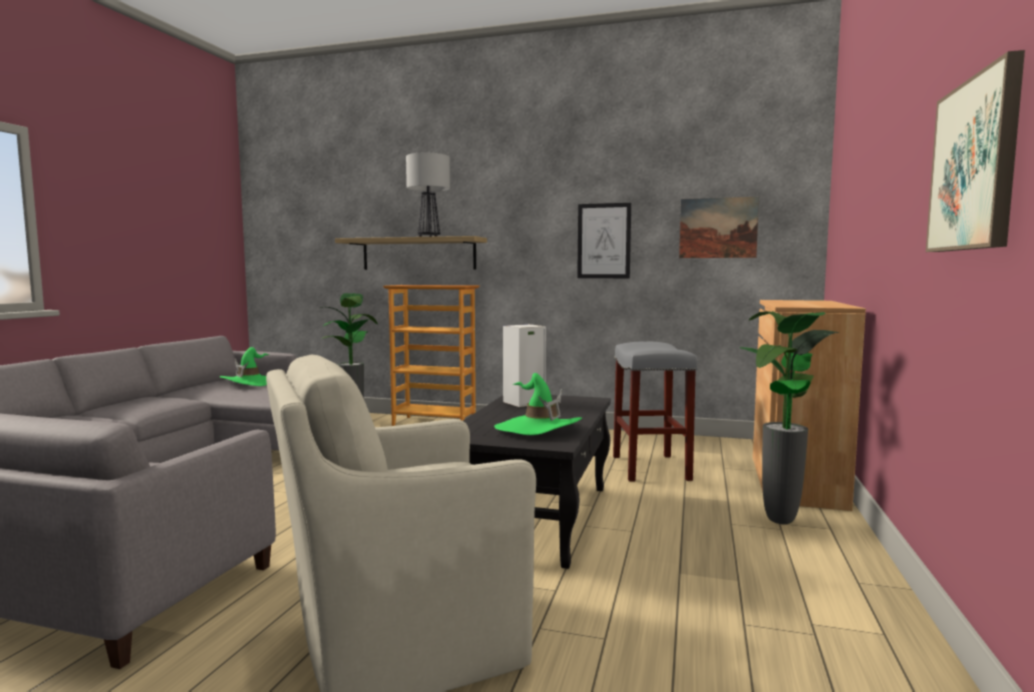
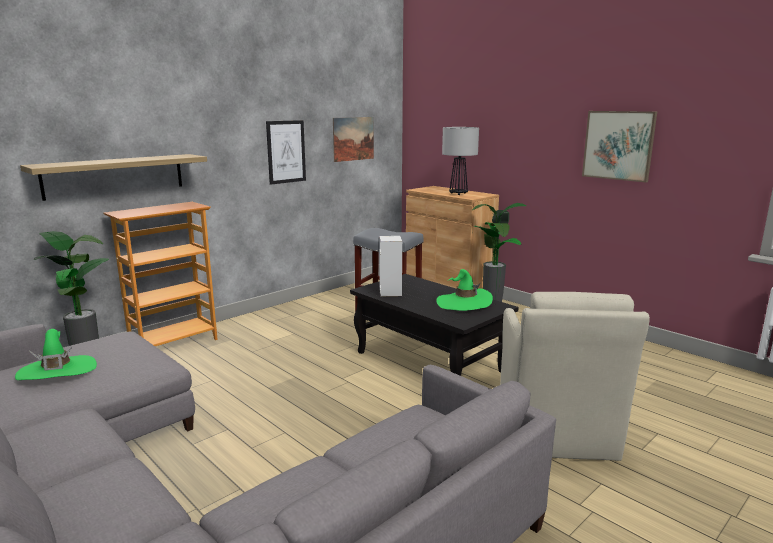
camera: 60 degrees left, 10 degrees up
table lamp [406,153,450,237] -> table lamp moved to [442,127,479,195]

